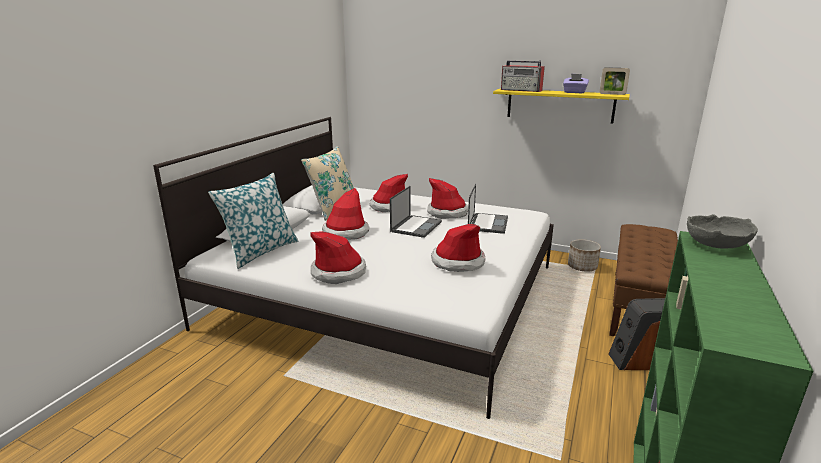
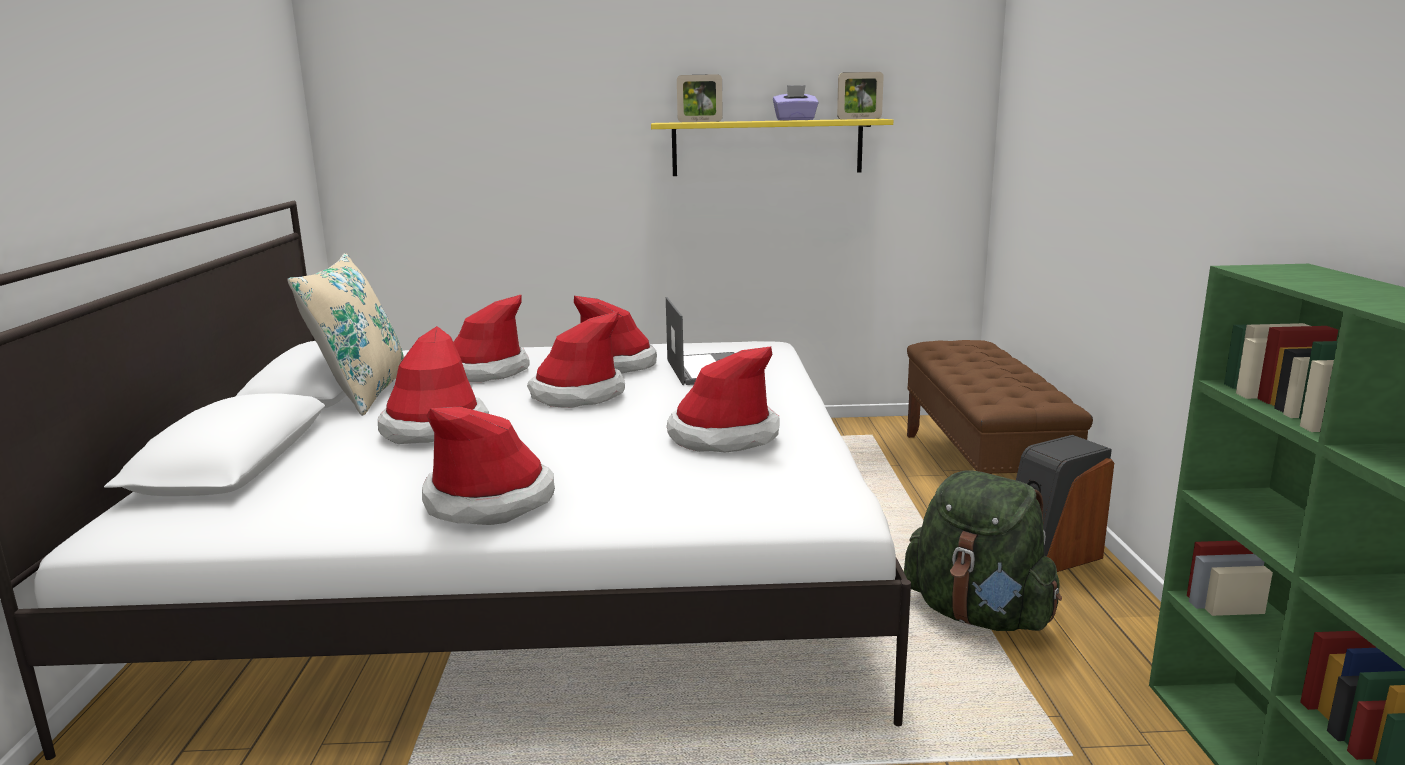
camera: 25 degrees left, 5 degrees down
pillow [208,173,299,269] -> none
laptop [390,186,442,238] -> hat [527,311,625,408]
radio [501,61,545,92] -> picture frame [677,74,723,122]
planter [568,239,601,272] -> none
grey bowl [687,214,758,249] -> none
none -> green backpack [904,470,1062,631]

